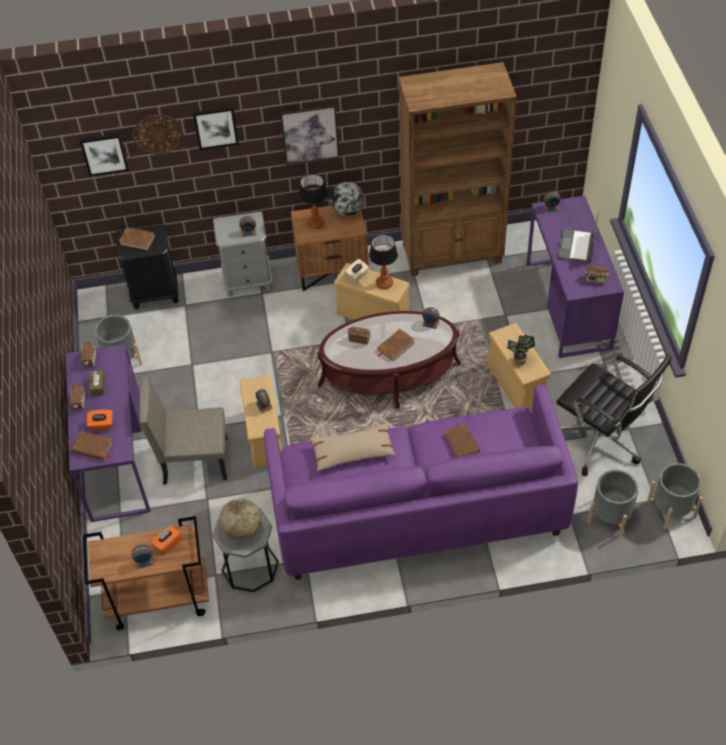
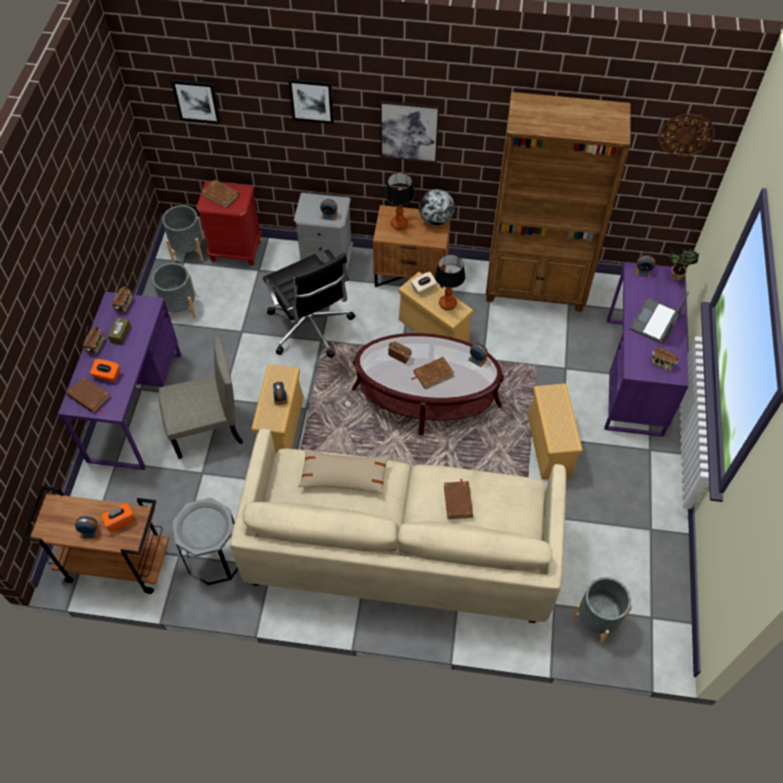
camera: 15 degrees right, 5 degrees up
black nightstand [116,224,179,309] -> red nightstand [196,181,262,266]
wall clock [132,114,184,154] -> wall clock moved to [657,114,715,157]
beige chair [140,376,227,485] -> beige chair turned 150 degrees clockwise [159,336,243,459]
globe [219,498,261,541] -> none
purple sofa [264,385,578,580] -> beige sofa [230,428,566,623]
potted plant [506,334,535,366] -> potted plant moved to [667,249,699,281]
black office chair [556,354,671,476] -> black office chair moved to [263,250,355,358]
grey planter [647,463,702,529] -> grey planter moved to [162,205,205,262]

